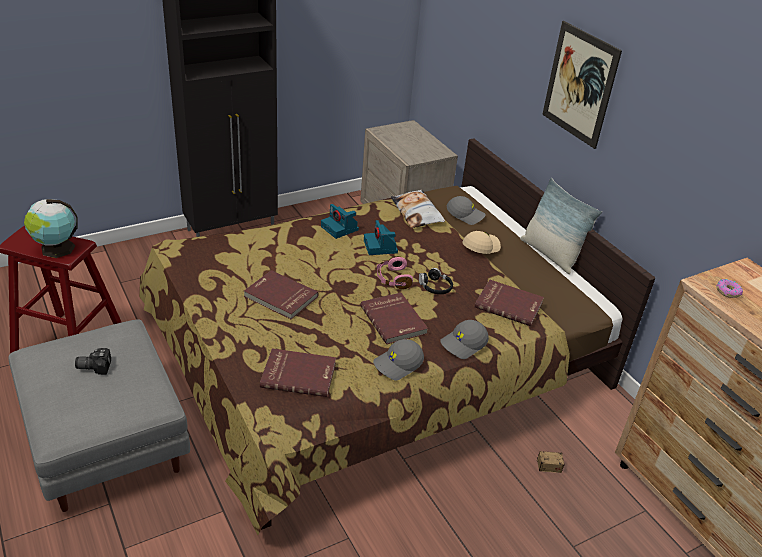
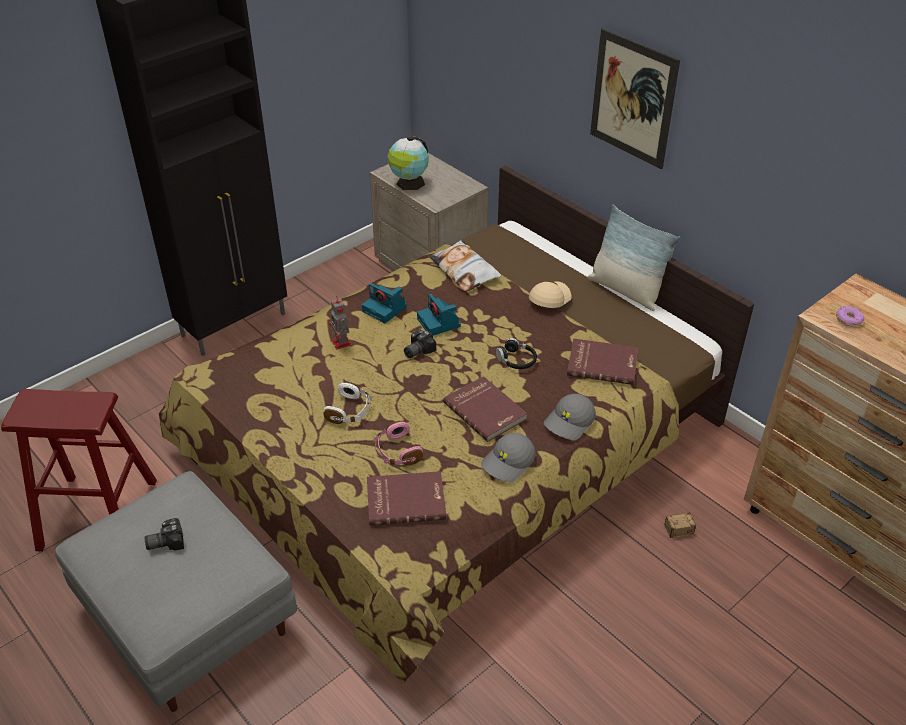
camera: 10 degrees left, 5 degrees up
globe [24,199,77,258] -> globe moved to [387,137,429,190]
red book [244,270,319,319] -> white headphones [323,382,372,424]
pink headphones [377,256,413,289] -> pink headphones moved to [373,421,423,466]
grey cap [447,196,485,225] -> none
none -> toy robot [329,297,352,350]
none -> camera [404,329,436,358]

